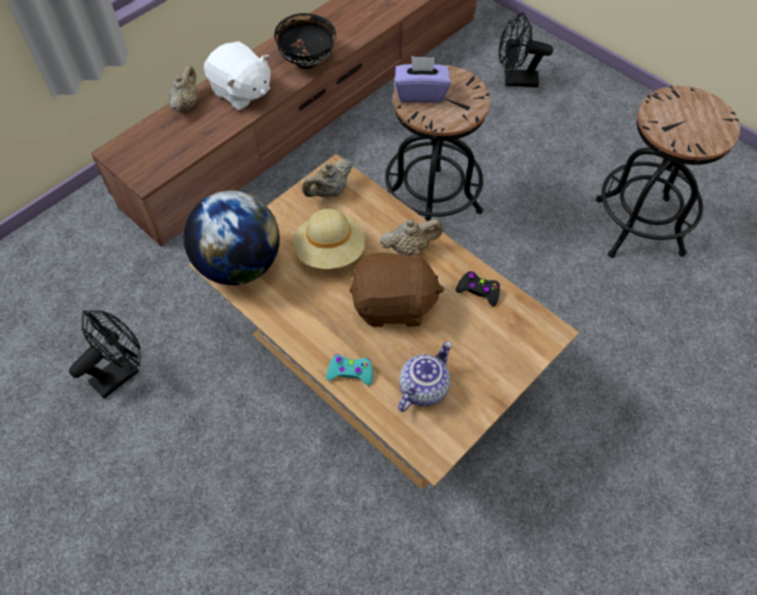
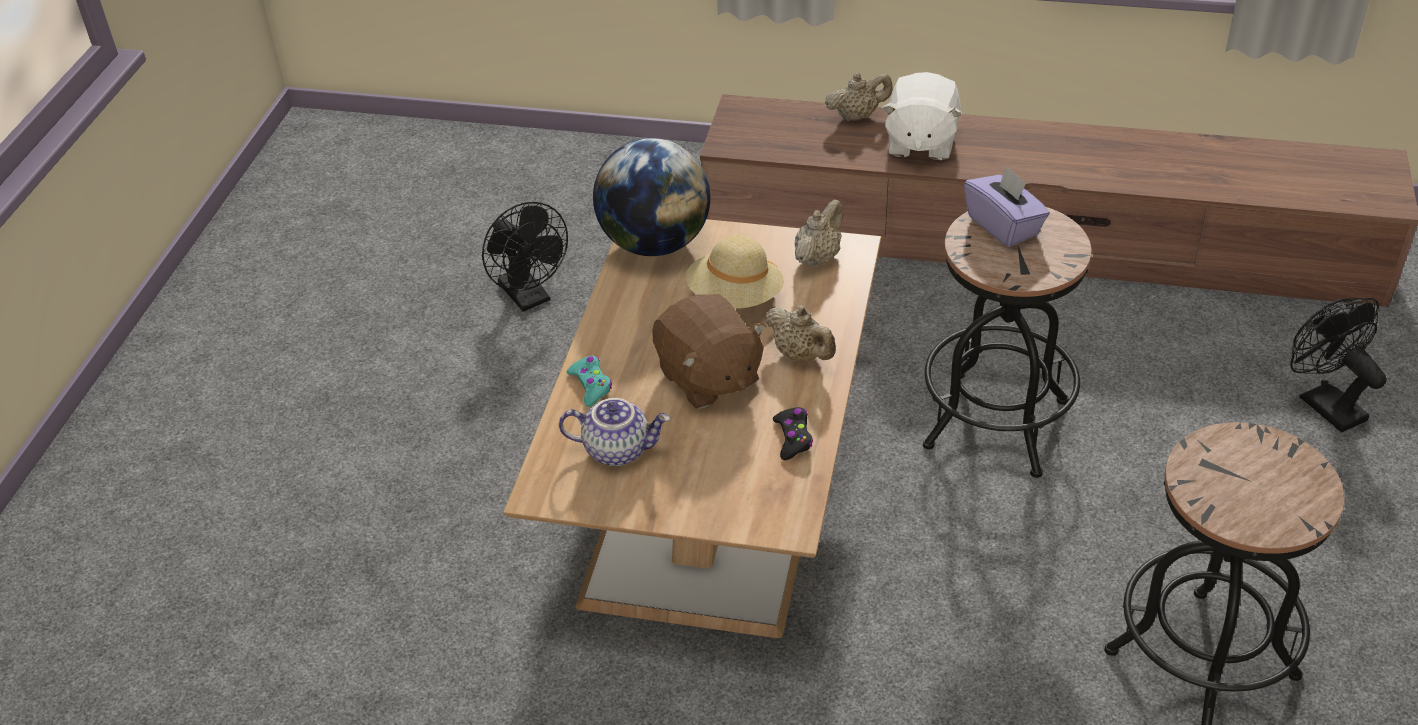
camera: 60 degrees right, 15 degrees down
black fan [69,310,141,399] -> black fan turned 45 degrees clockwise [482,202,568,312]
black bowl [274,13,336,69] -> none
beige teapot [302,159,353,198] -> beige teapot turned 105 degrees clockwise [795,200,843,267]

